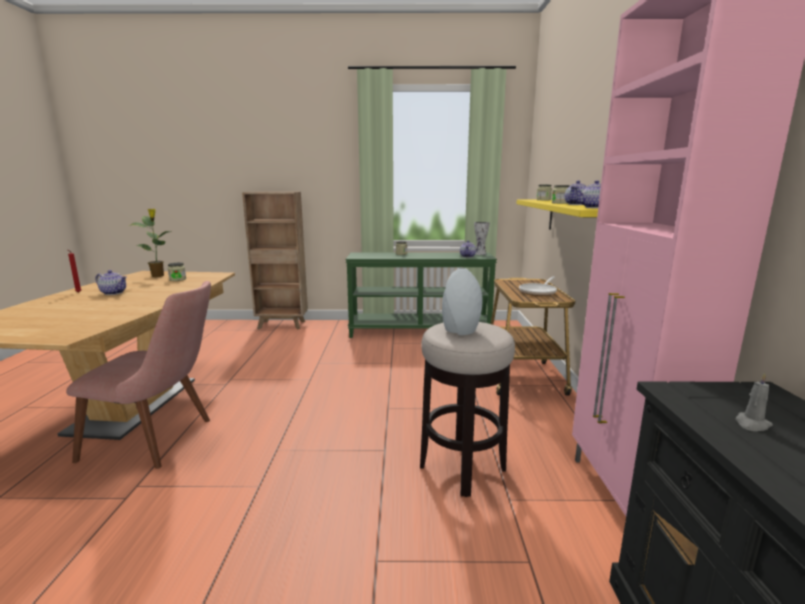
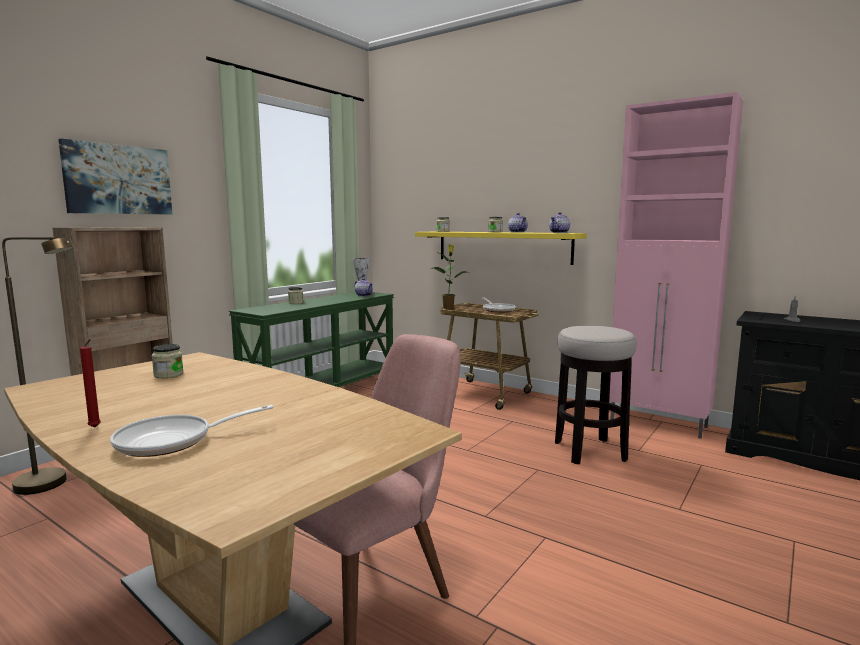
camera: 55 degrees left, 5 degrees down
teapot [96,270,127,295] -> none
potted plant [131,209,170,277] -> potted plant moved to [430,244,468,309]
grey vase [442,268,483,335] -> none
none -> brown floor lamp [2,237,74,495]
none -> picture [58,139,172,215]
none -> frying pan [110,405,274,457]

